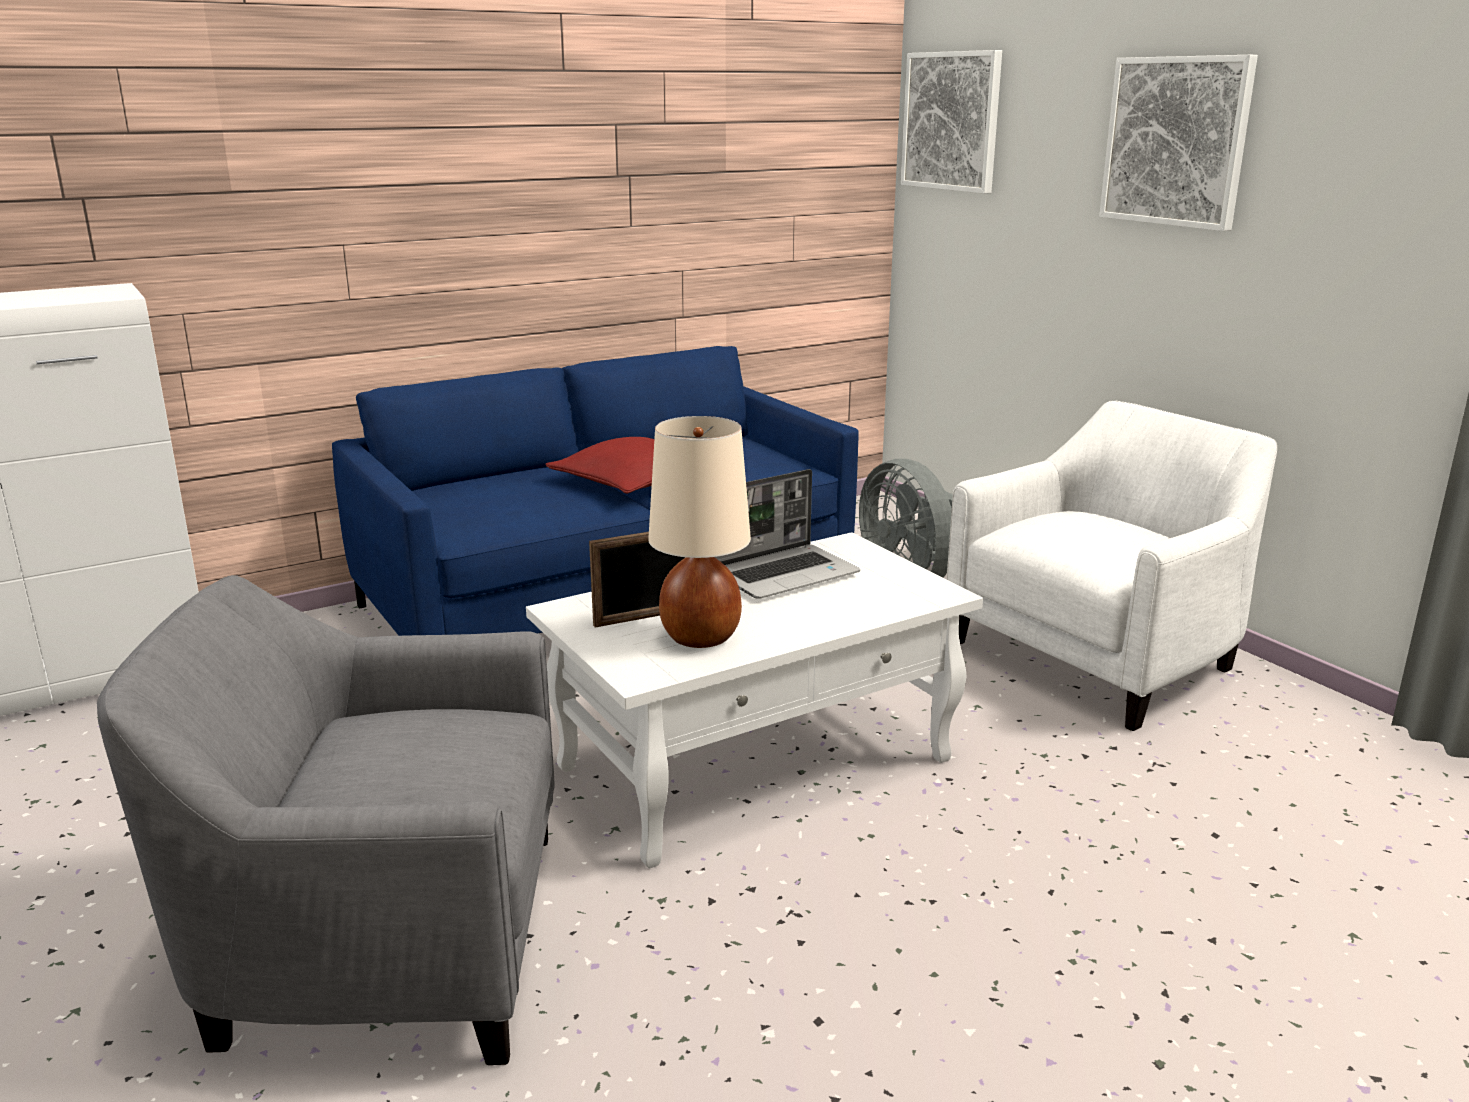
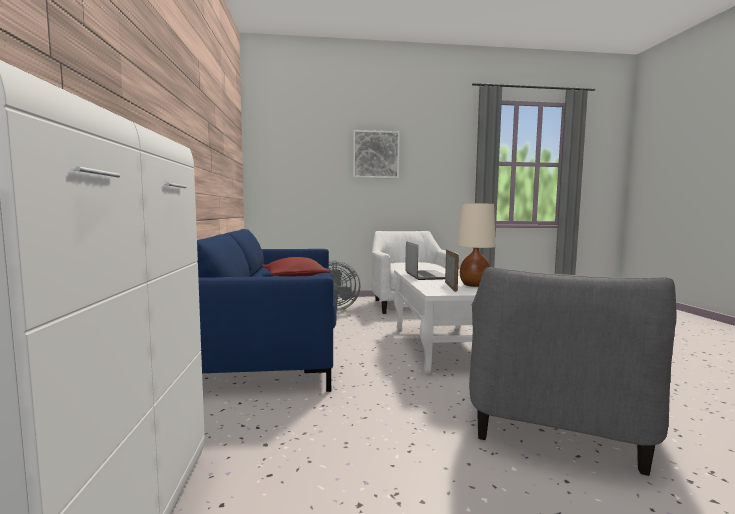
camera: 65 degrees left, 15 degrees down
picture [901,50,1002,194] -> none

